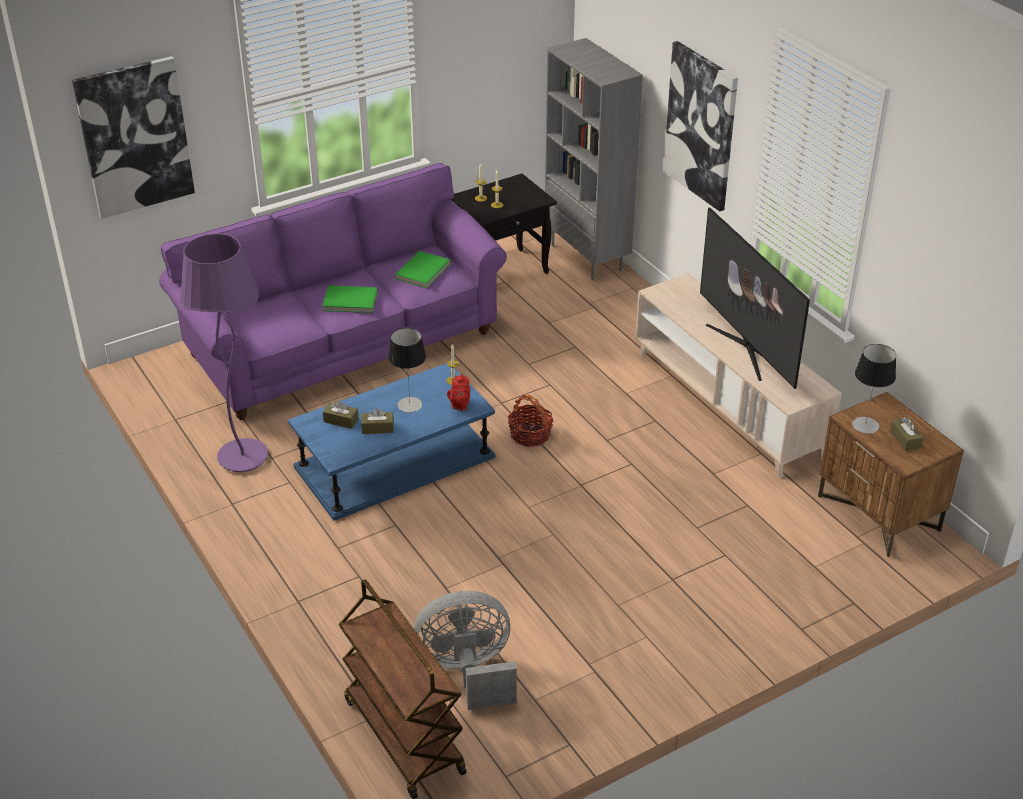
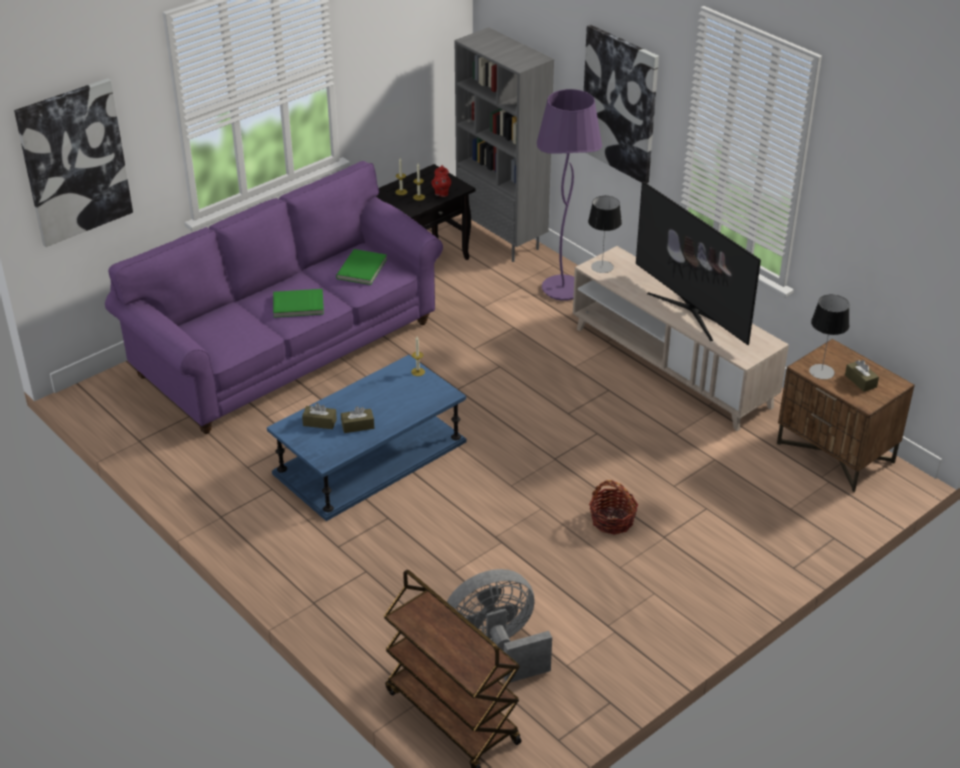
camera: 10 degrees left, 0 degrees up
purple floor lamp [180,234,268,472] -> purple floor lamp moved to [537,89,602,301]
table lamp [388,328,426,413] -> table lamp moved to [588,196,622,273]
red teapot [447,374,470,411] -> red teapot moved to [431,165,451,197]
basket [508,394,554,447] -> basket moved to [589,480,638,535]

